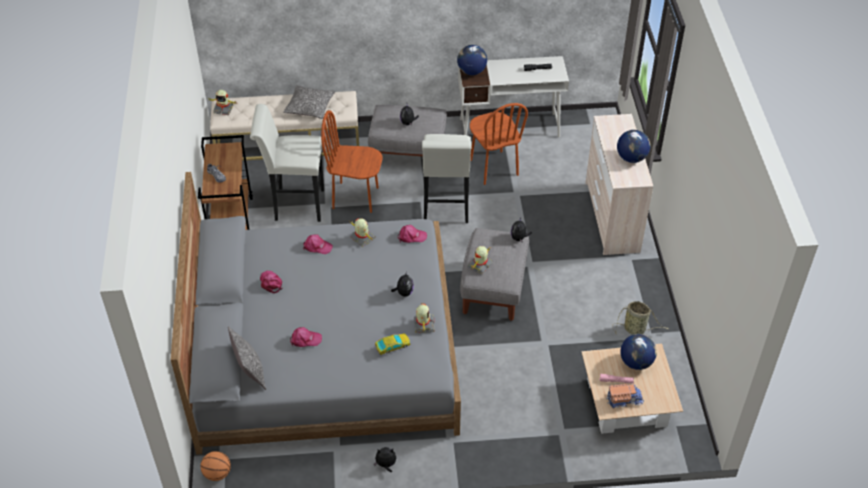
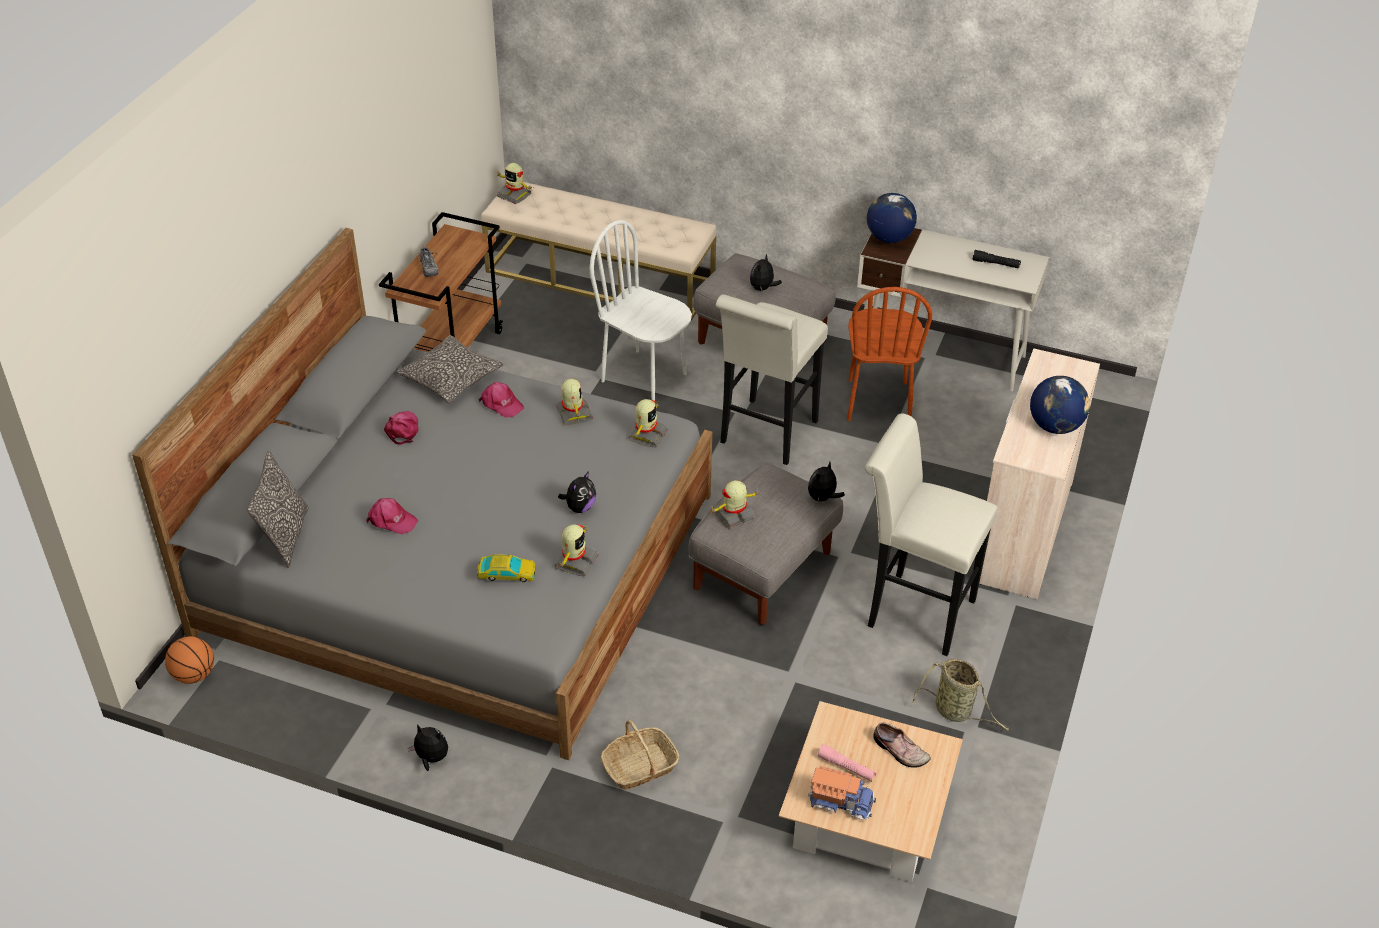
camera: 25 degrees right, 5 degrees down
white stool [250,104,324,222] -> white stool moved to [864,413,998,656]
pillow [283,85,335,119] -> pillow moved to [396,335,503,403]
brown chair [321,110,383,213] -> white chair [590,220,692,401]
pink cap [398,225,427,243] -> toy robot [628,399,668,447]
globe [620,334,657,370] -> shoe [873,722,931,768]
none -> basket [601,720,679,790]

